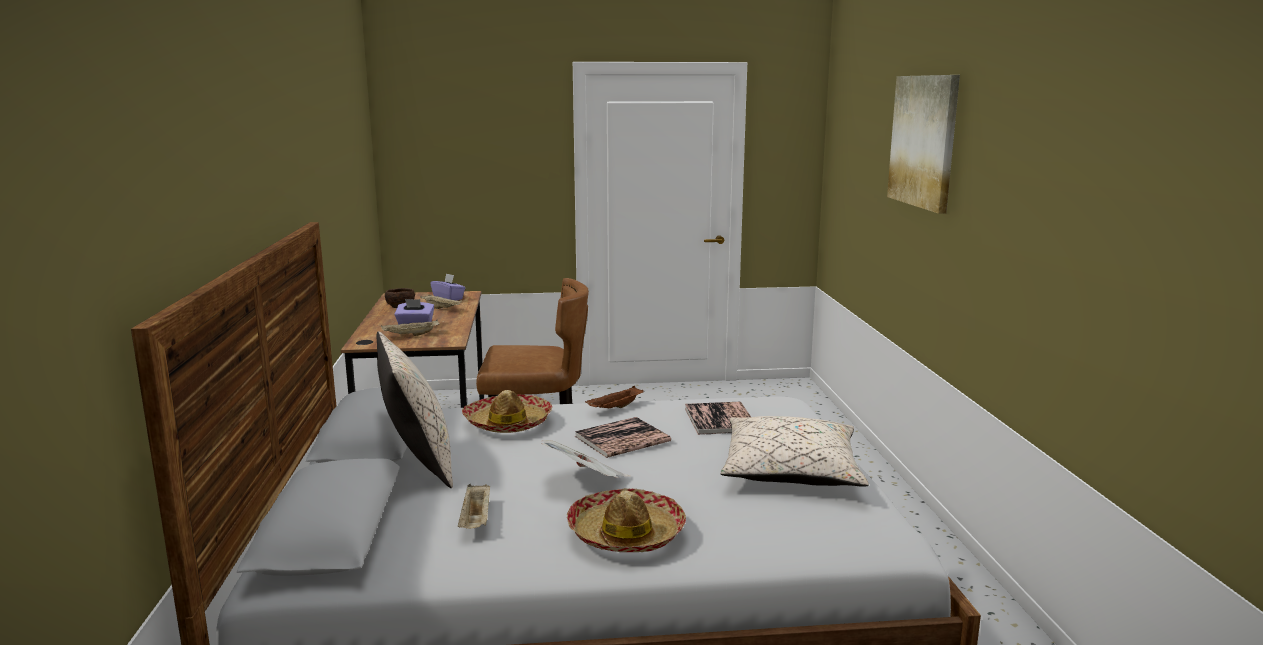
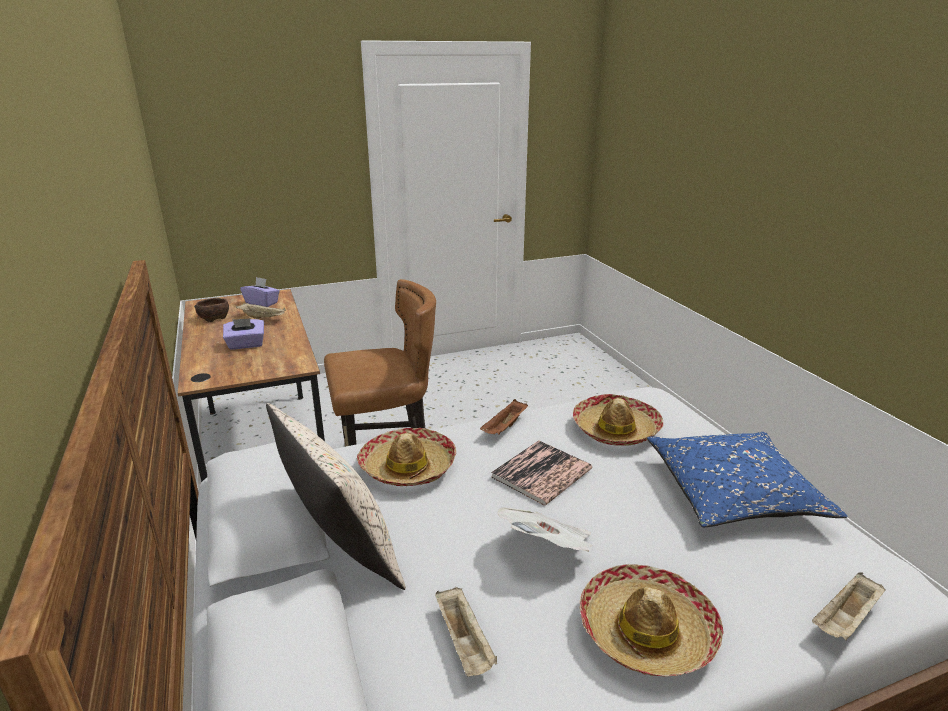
camera: 15 degrees left, 10 degrees up
beige tray [381,319,440,336] -> beige tray moved to [812,572,886,640]
book [685,402,751,435] -> hat [573,394,663,446]
beige pillow [721,416,869,487] -> blue pillow [647,432,847,527]
picture [887,75,960,214] -> none

